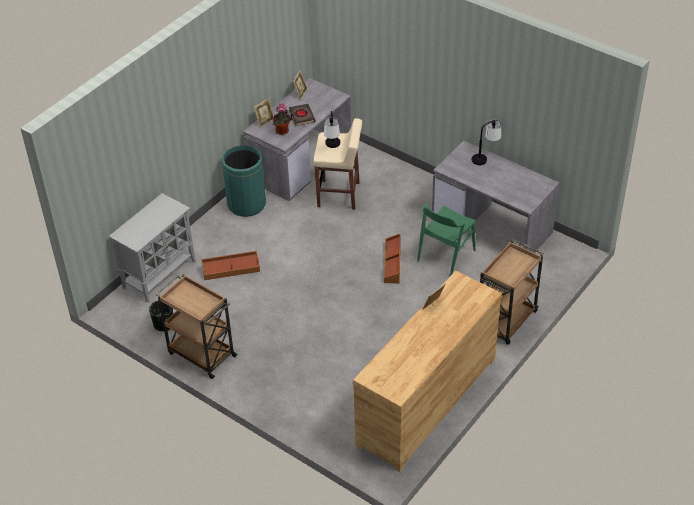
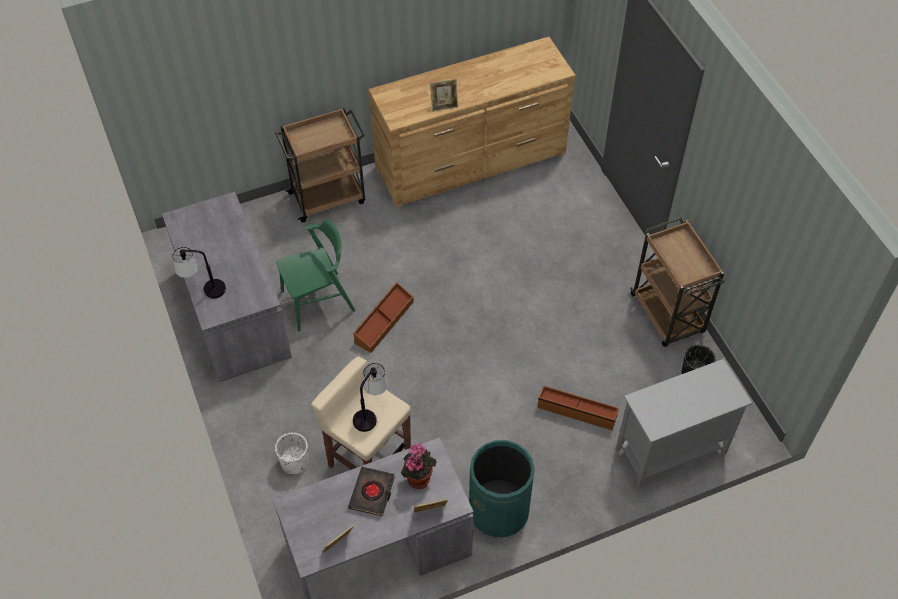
camera: 150 degrees left, 10 degrees up
none -> white planter [275,433,309,475]

